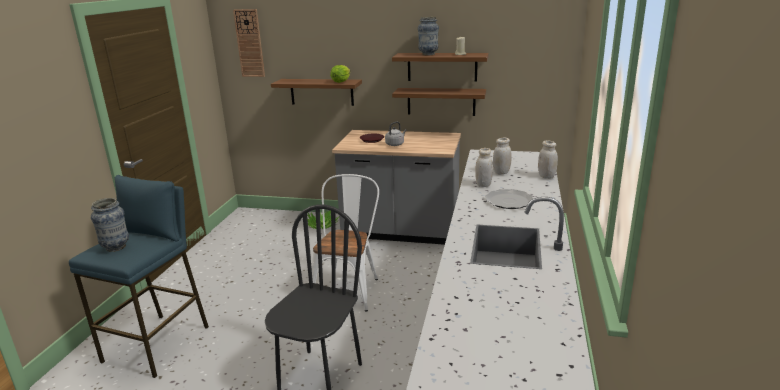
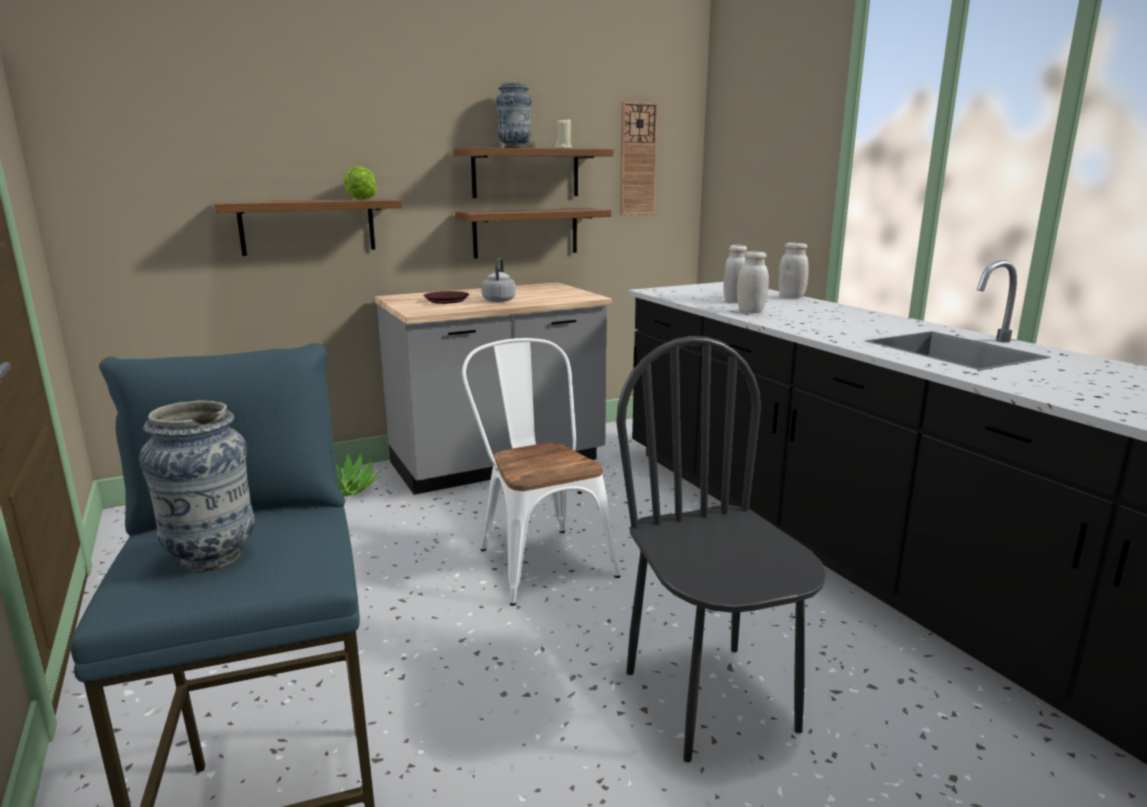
camera: 40 degrees left, 5 degrees down
wall clock [233,9,265,77] -> wall clock moved to [620,101,658,215]
plate [485,189,533,209] -> none

